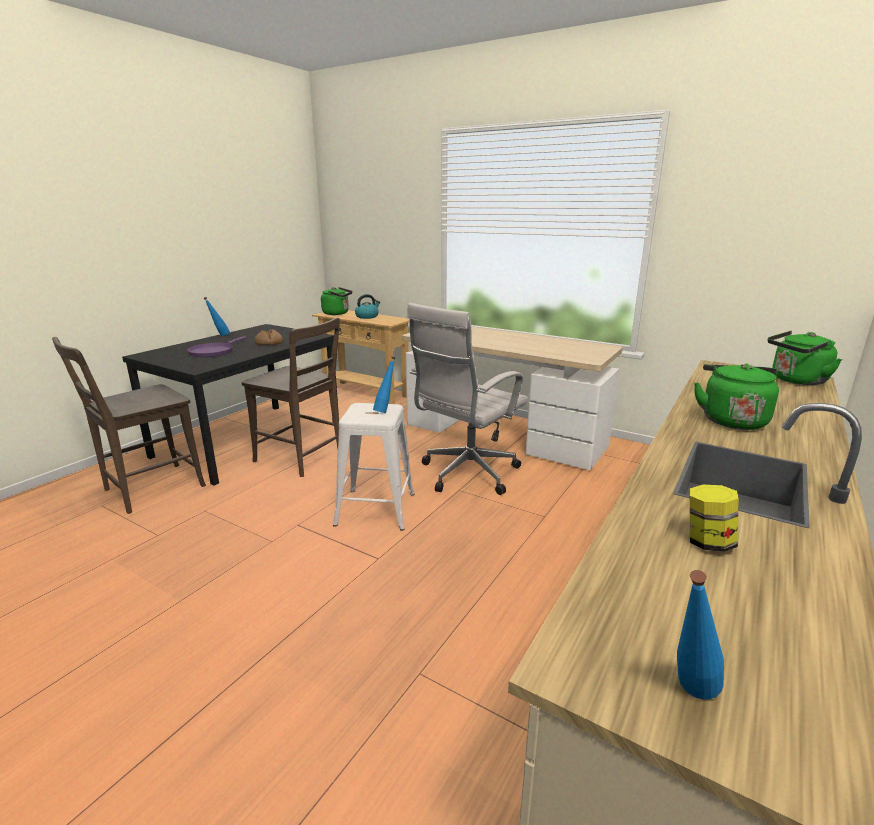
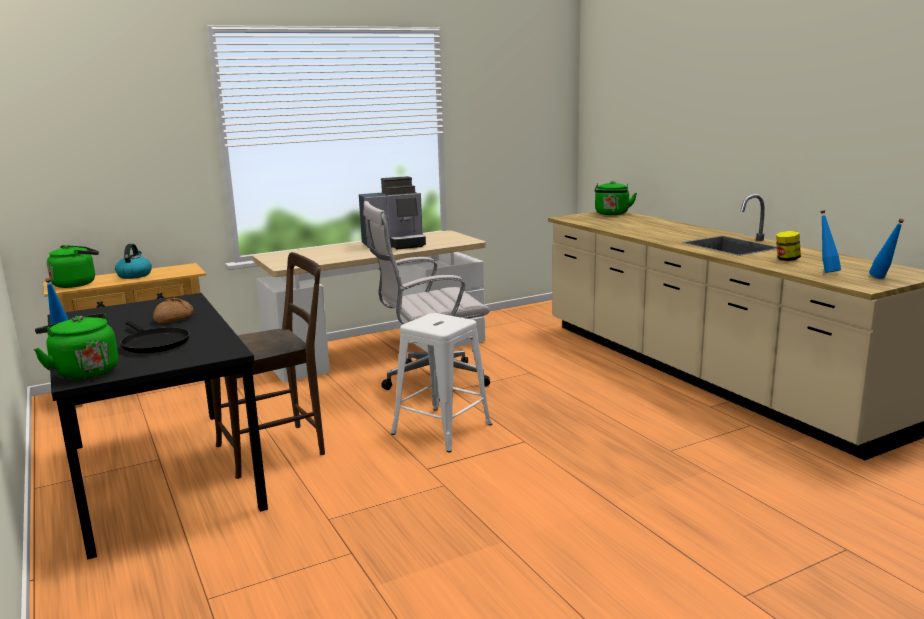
camera: 60 degrees left, 5 degrees down
brown chair [52,337,206,514] -> none
purple frying pan [187,336,246,357] -> black frying pan [120,321,190,353]
blue bottle [373,356,395,413] -> blue bottle moved to [820,210,841,273]
white office chair [407,303,528,495] -> white office chair turned 90 degrees clockwise [363,201,490,401]
green kettle [694,363,779,430] -> green kettle moved to [34,313,118,381]
none -> coffee machine [359,176,426,250]

